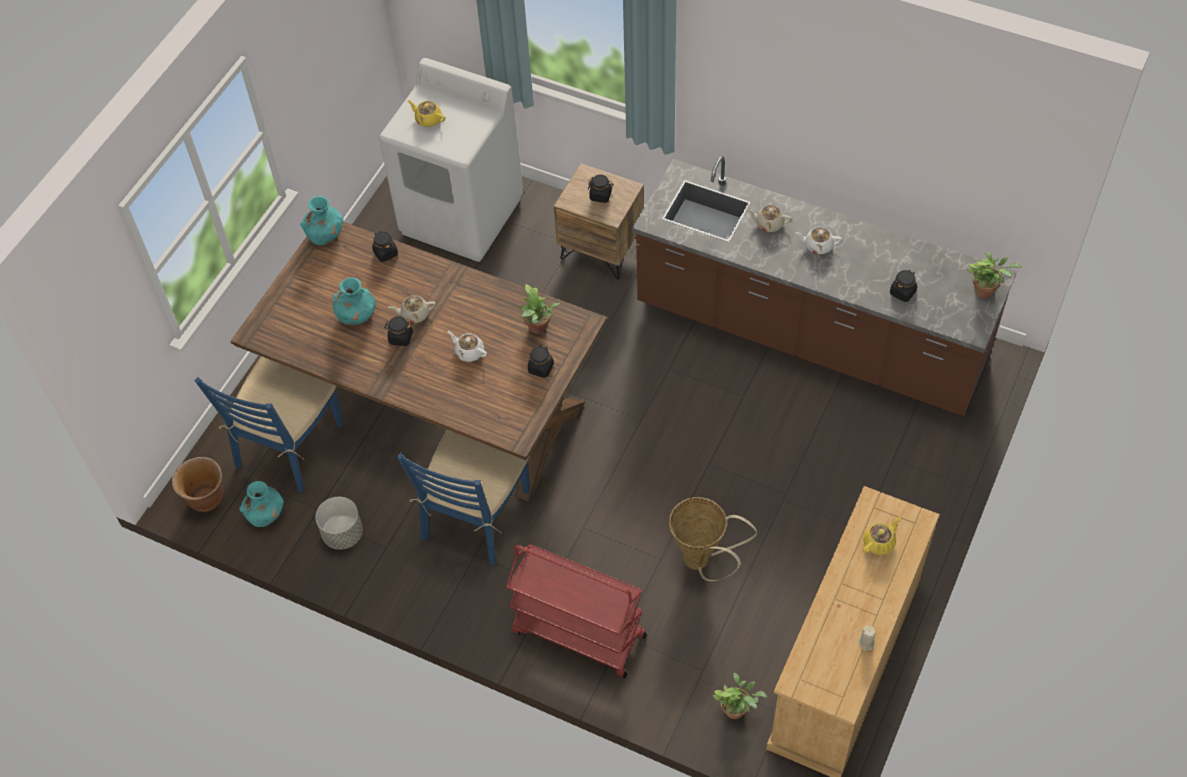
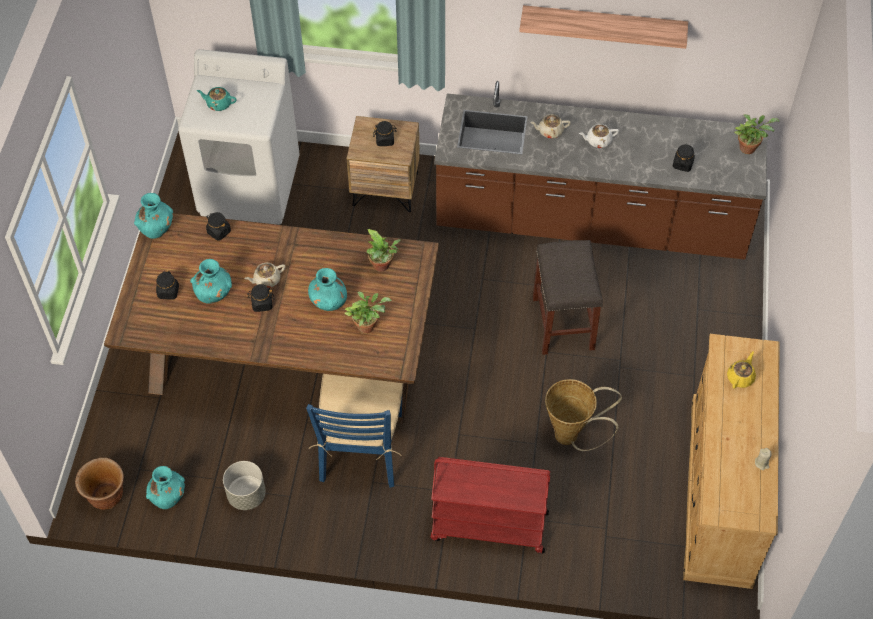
camera: 20 degrees left, 0 degrees up
blue chair [194,356,344,492] -> none
yellow teapot [407,100,445,127] -> turquoise teapot [197,87,237,111]
white teapot [448,331,487,362] -> turquoise vase [308,268,347,311]
black jar [528,345,554,378] -> black jar moved to [156,271,179,299]
potted plant [713,673,767,719] -> potted plant moved to [345,292,392,333]
none -> shelf [519,5,688,49]
none -> grey stool [533,240,603,355]

